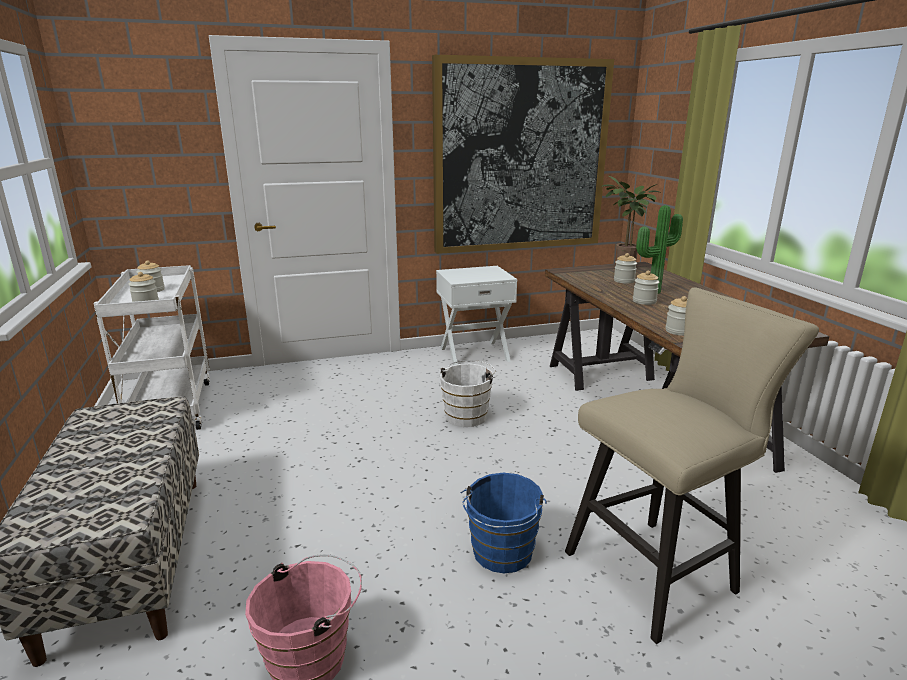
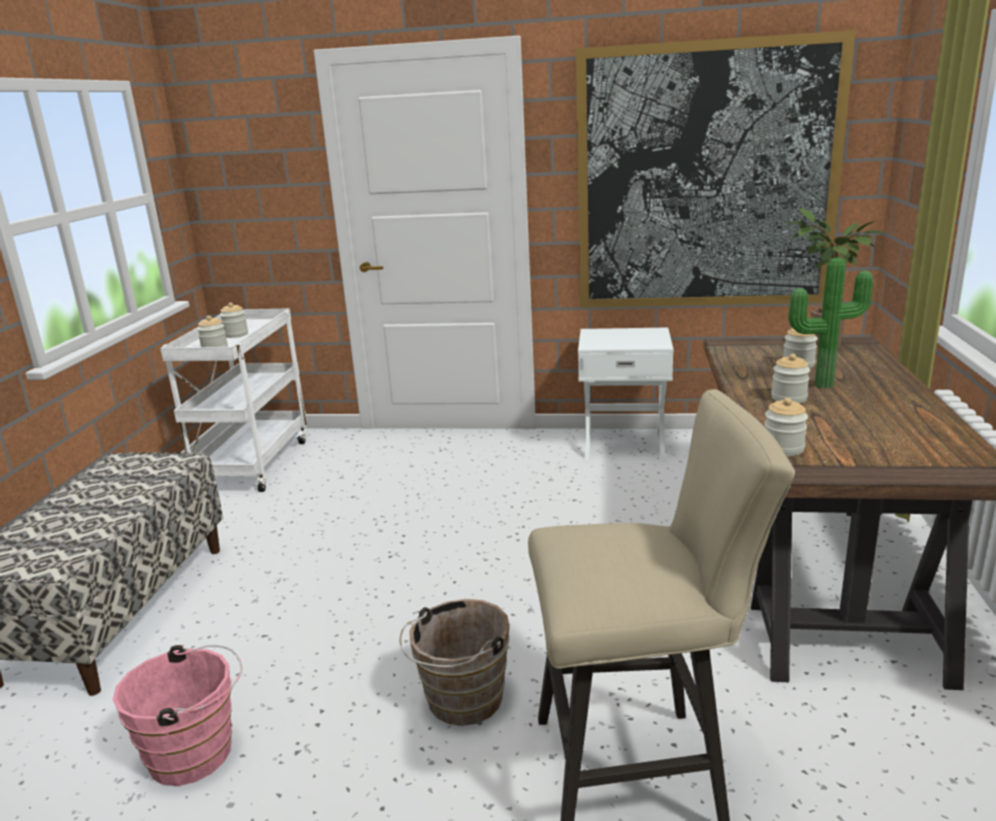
camera: 25 degrees right, 0 degrees up
white bucket [440,360,497,427] -> none
blue bucket [460,473,547,573] -> brown bucket [400,599,509,726]

